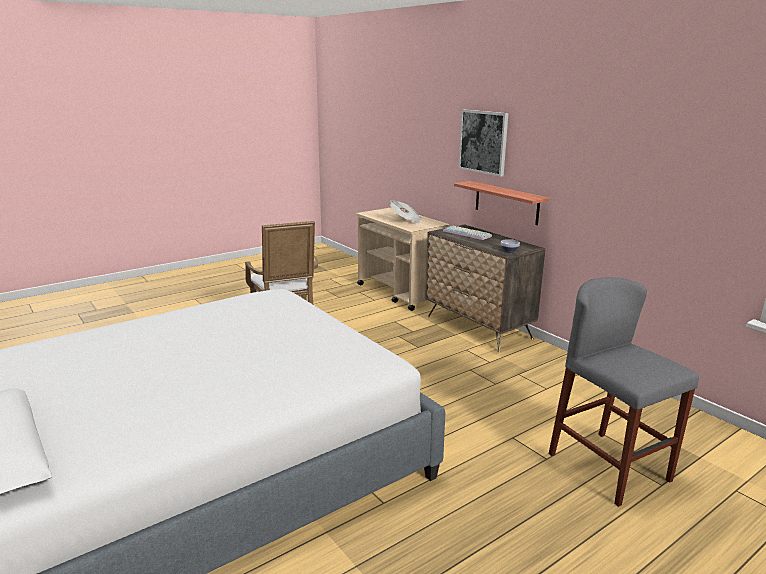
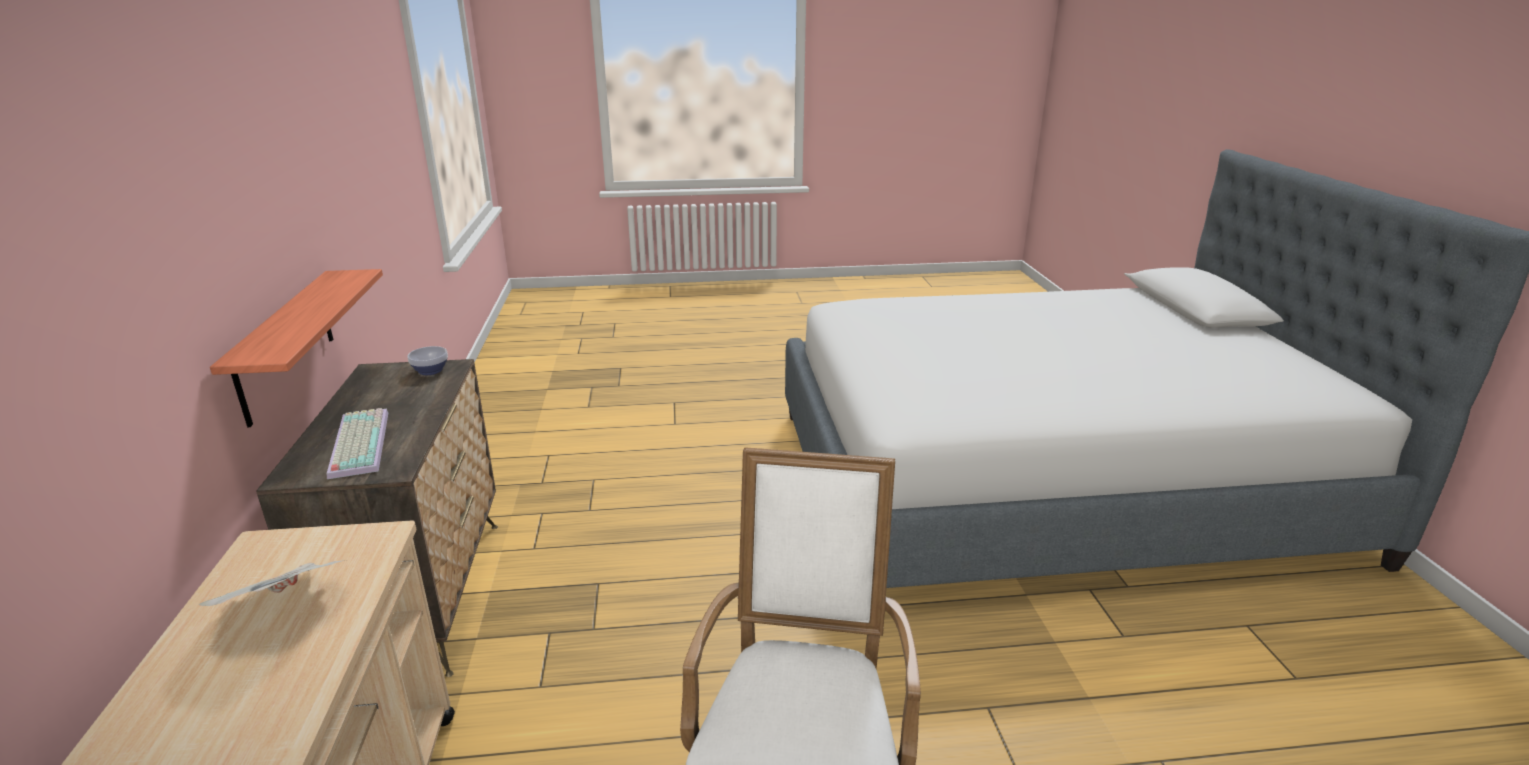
camera: 150 degrees left, 5 degrees up
picture [459,110,508,177] -> none
grey stool [549,277,699,507] -> none

